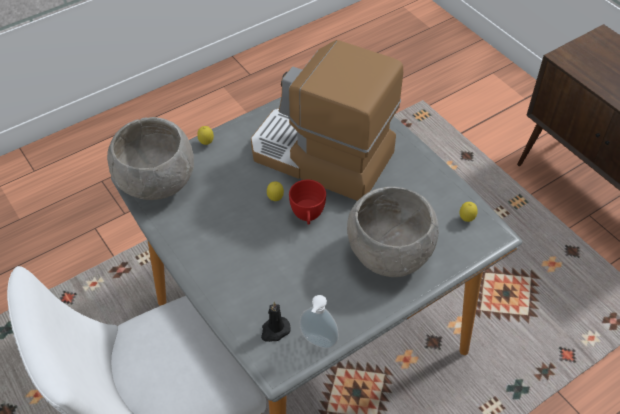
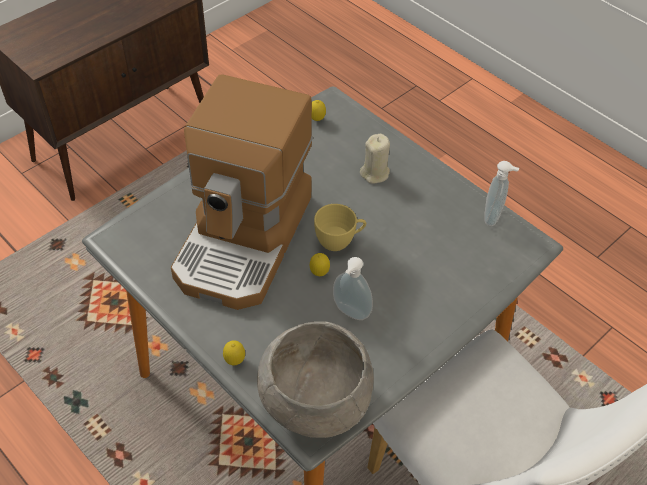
camera: 100 degrees left, 0 degrees up
black candle [261,302,291,342] -> none
red cup [289,180,326,225] -> yellow cup [314,204,366,251]
grey bowl [347,187,439,277] -> beige candle [360,134,390,183]
none -> soap dispenser [333,257,373,320]

